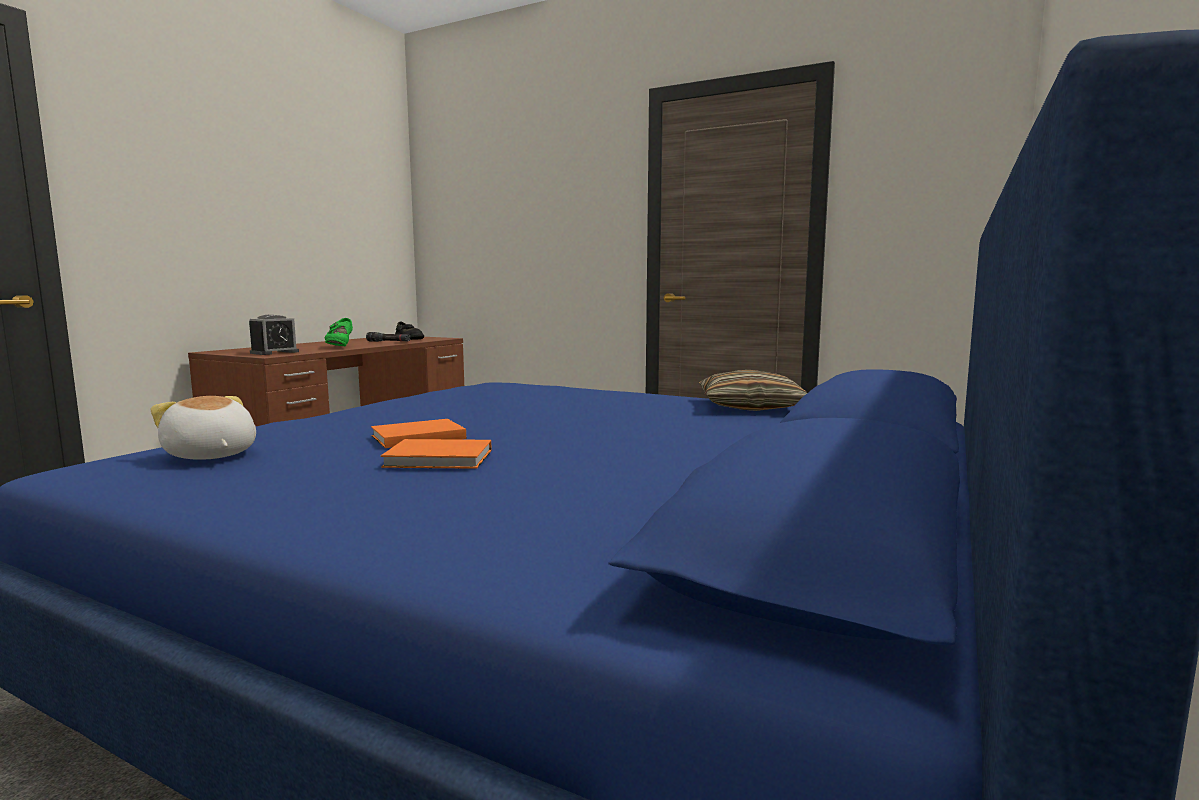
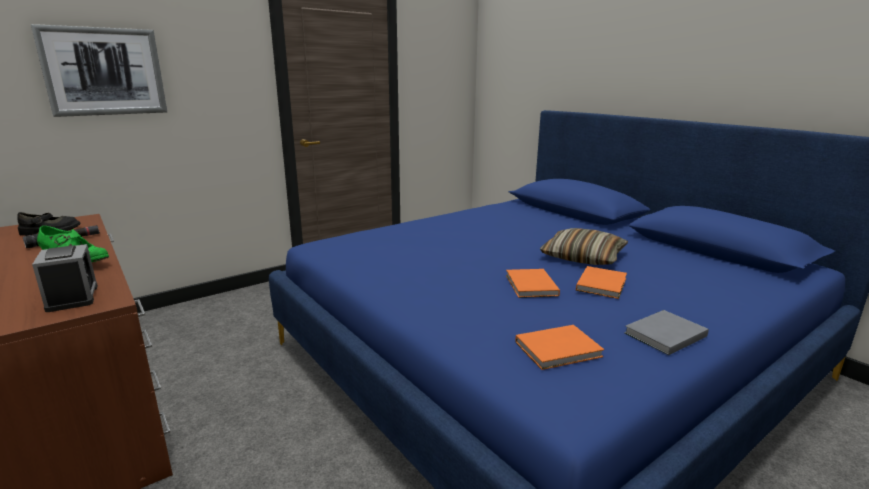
camera: 65 degrees left, 10 degrees up
plush toy [151,396,256,460] -> orange book [515,325,604,370]
pillow [699,370,807,411] -> pillow moved to [540,228,628,265]
none -> picture [31,24,167,117]
none -> grey book [624,310,709,355]

